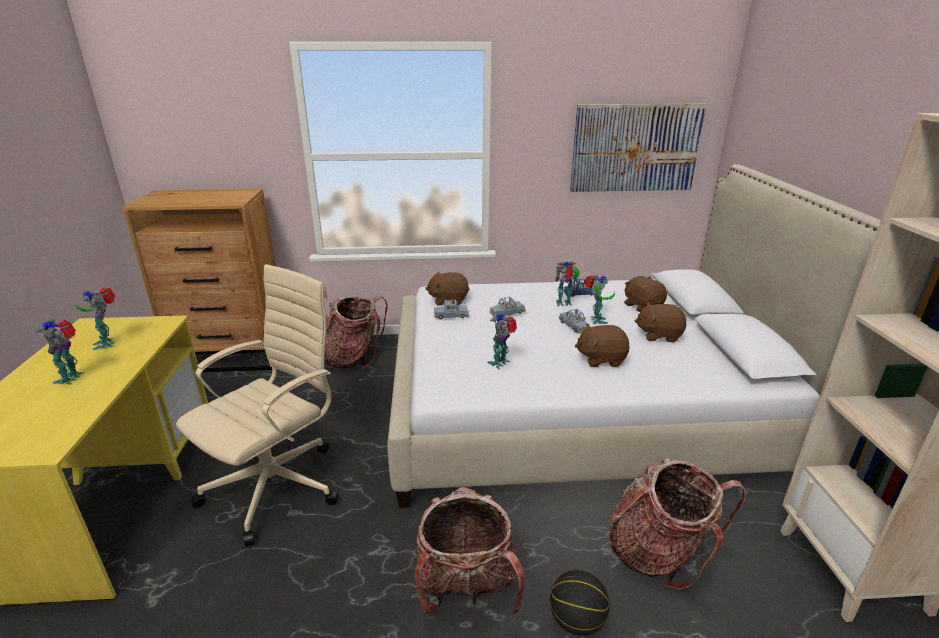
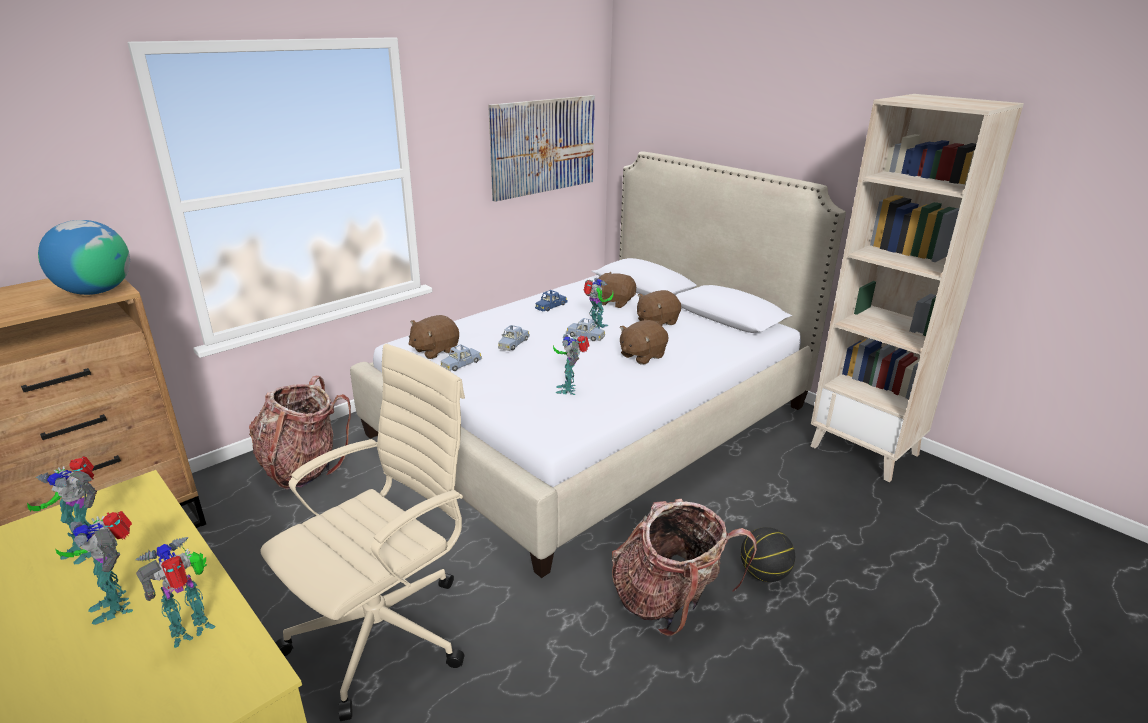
camera: 40 degrees left, 0 degrees up
beige office chair [176,264,339,547] -> beige office chair turned 45 degrees clockwise [260,344,465,721]
toy robot [555,261,580,306] -> toy robot moved to [135,537,215,648]
backpack [609,458,746,590] -> none
none -> globe [38,220,130,295]

